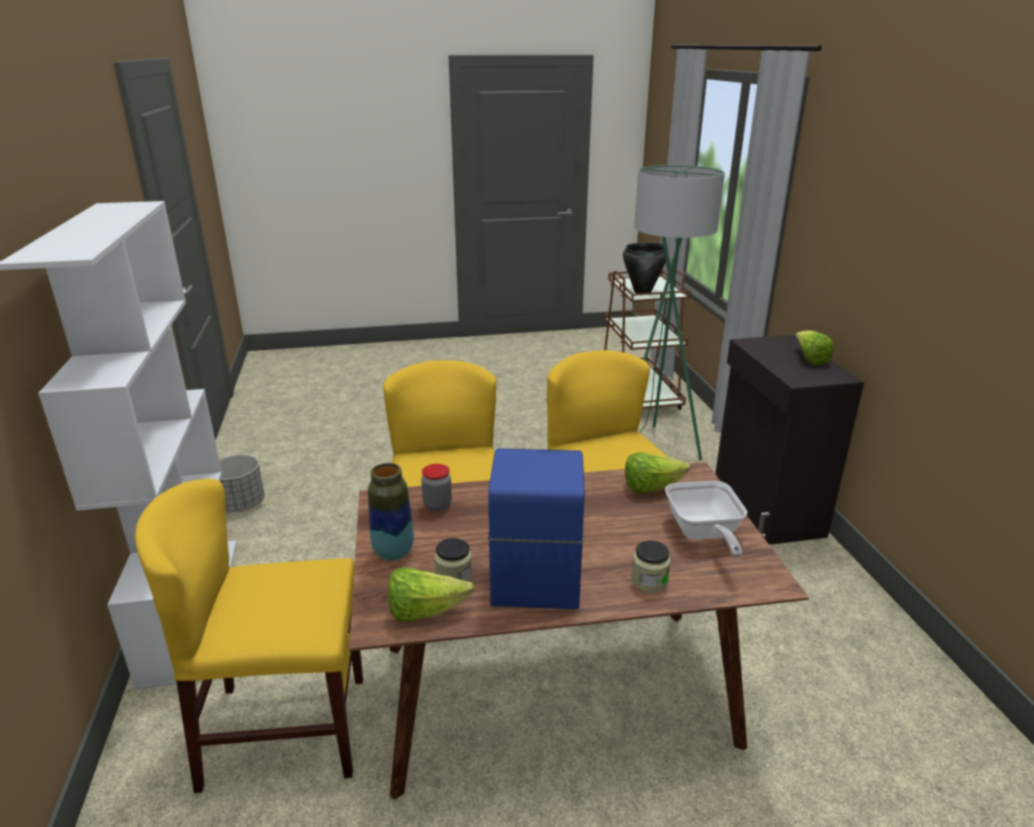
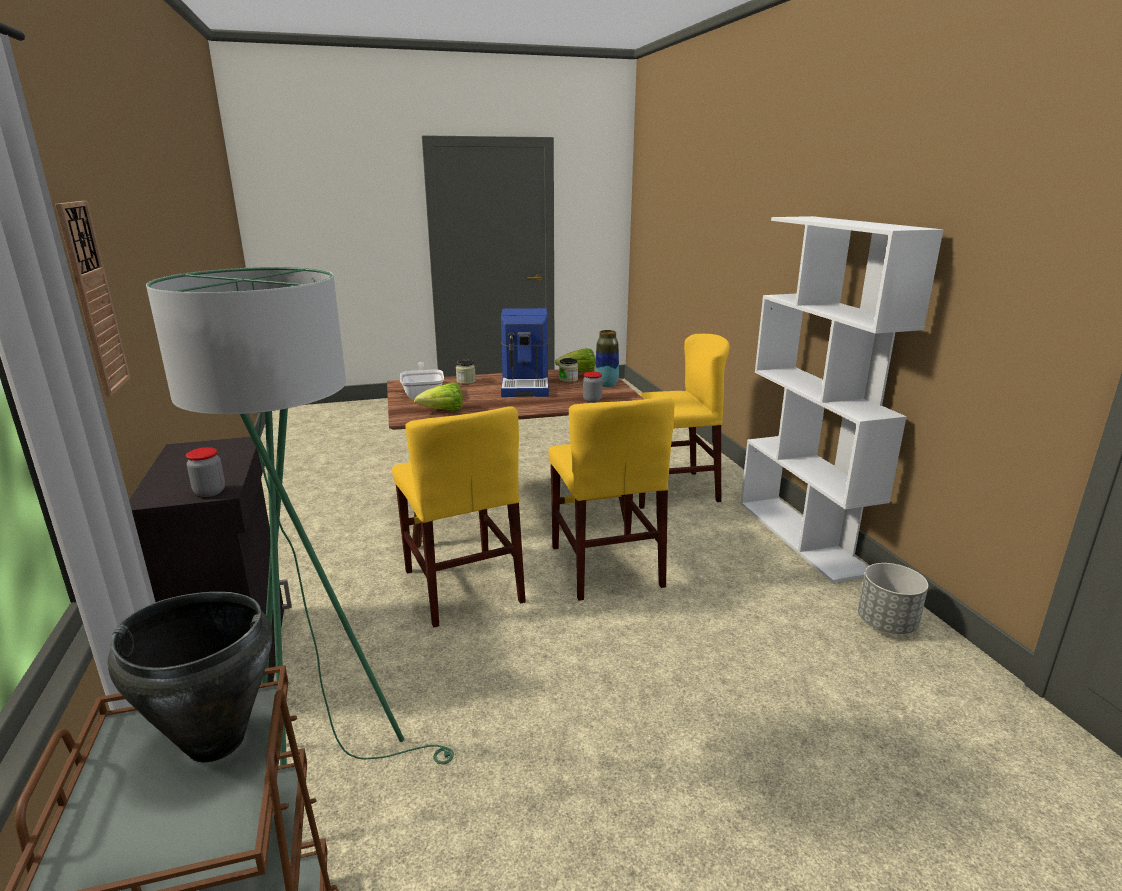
camera: 175 degrees right, 5 degrees down
lettuce [795,330,834,365] -> none
none -> wall clock [55,201,130,397]
none -> jar [186,447,225,497]

